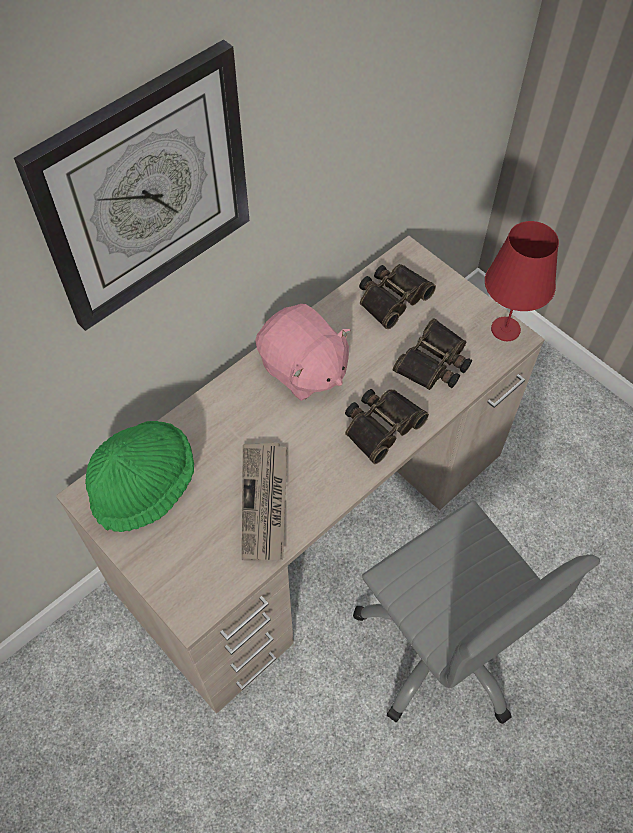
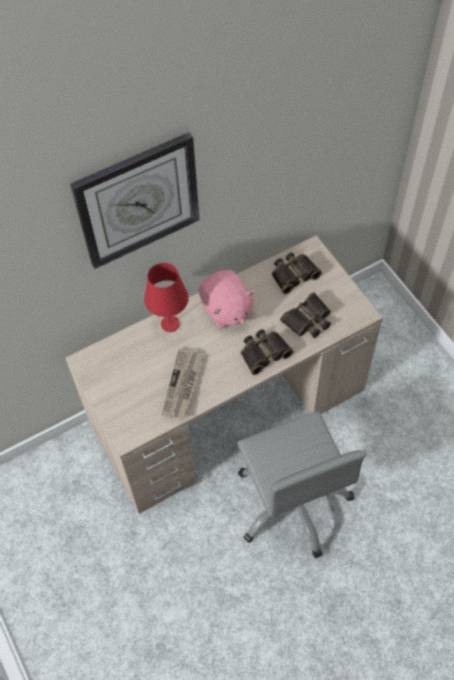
camera: 15 degrees right, 0 degrees up
green hat [85,421,194,532] -> none
red table lamp [485,221,559,341] -> red table lamp moved to [144,263,189,332]

